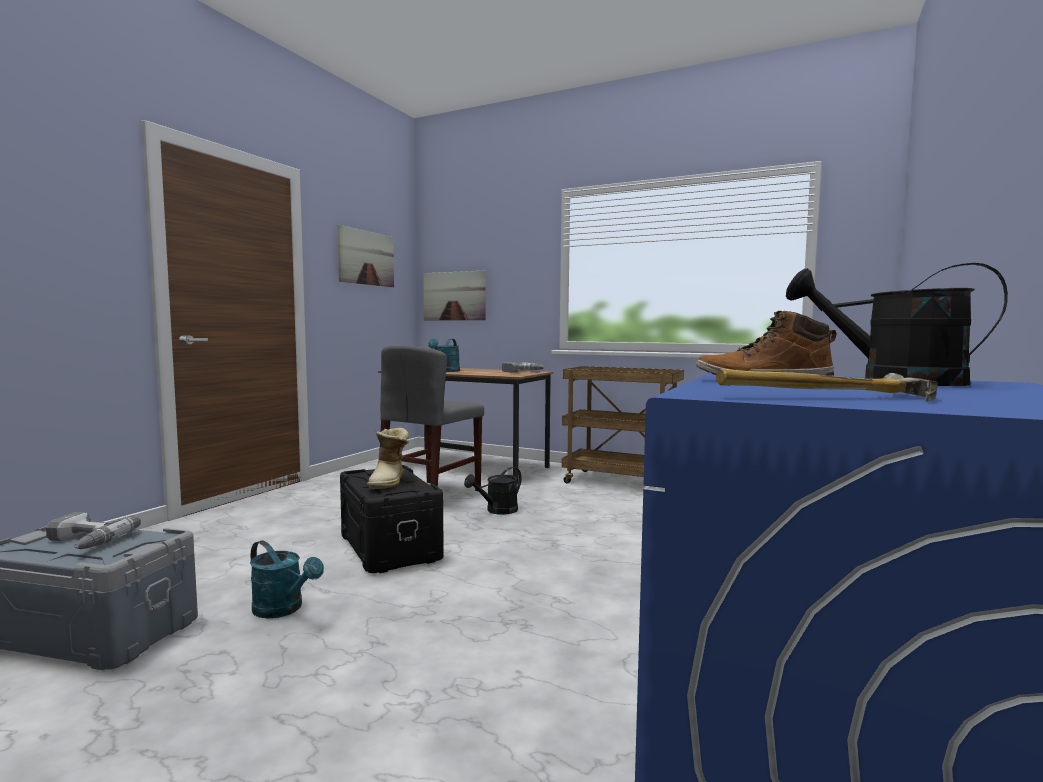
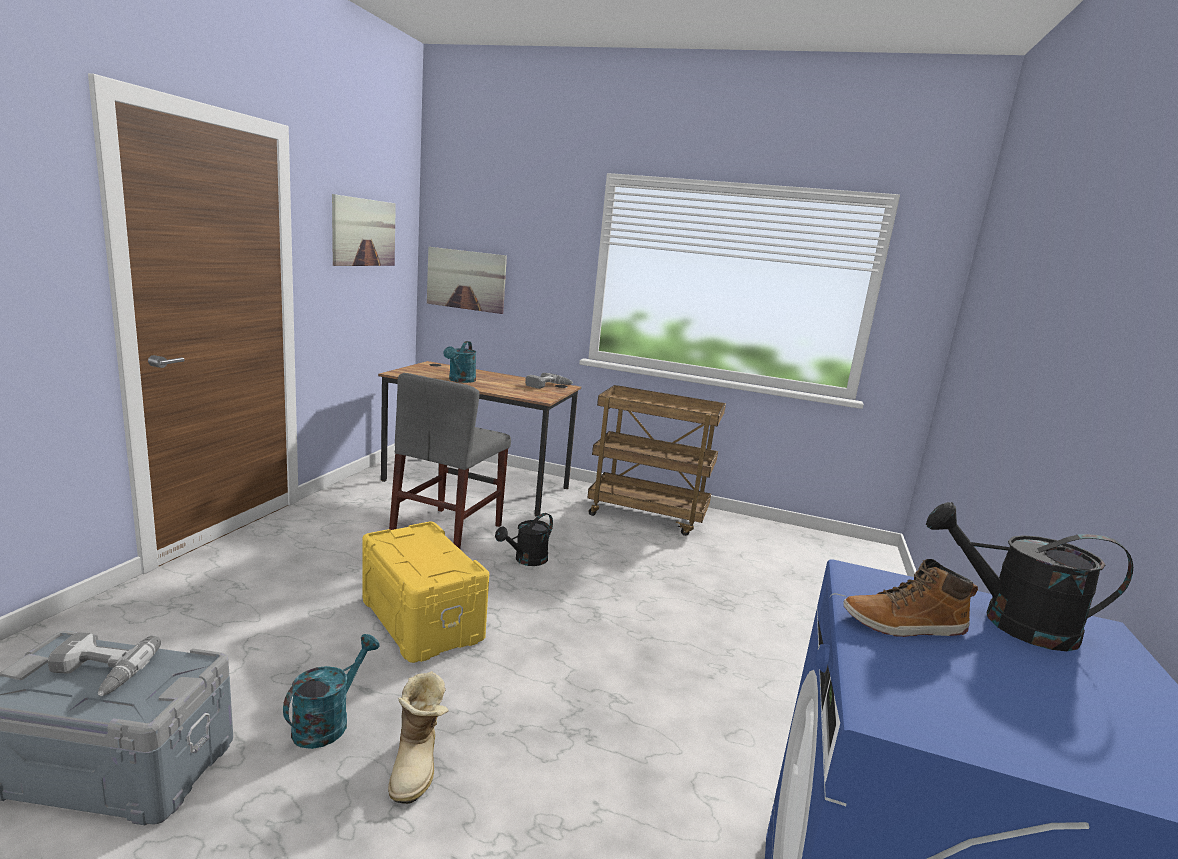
camera: 10 degrees left, 10 degrees up
turquoise watering can [250,540,324,618] -> turquoise watering can turned 90 degrees counterclockwise [283,634,380,749]
black storage box [340,465,444,573] -> yellow storage box [362,521,489,663]
boot [367,428,409,491] -> boot moved to [388,671,449,804]
hammer [716,369,938,402] -> none

